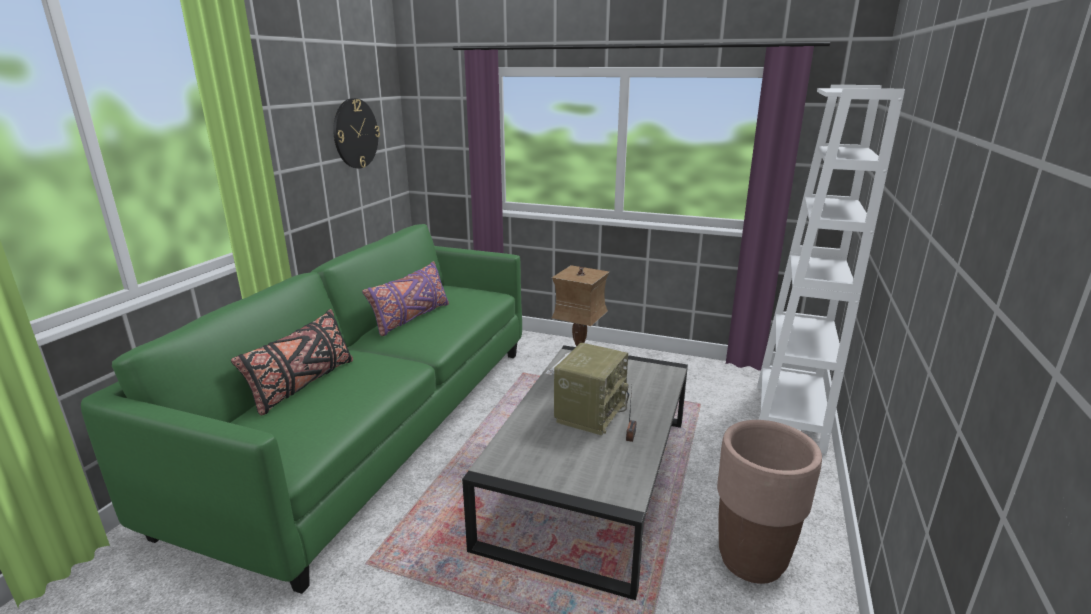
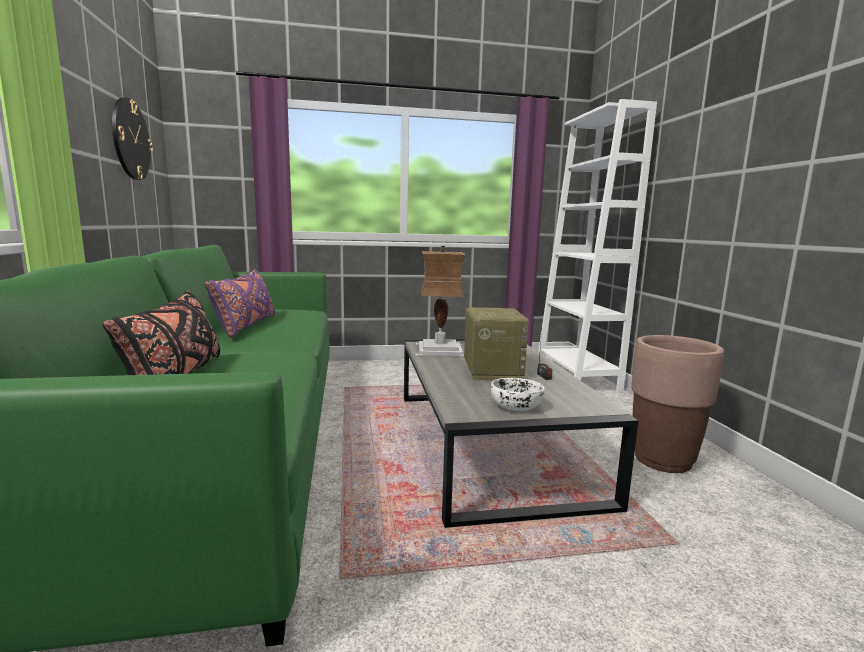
camera: 30 degrees left, 10 degrees down
none -> white bowl [491,378,545,411]

